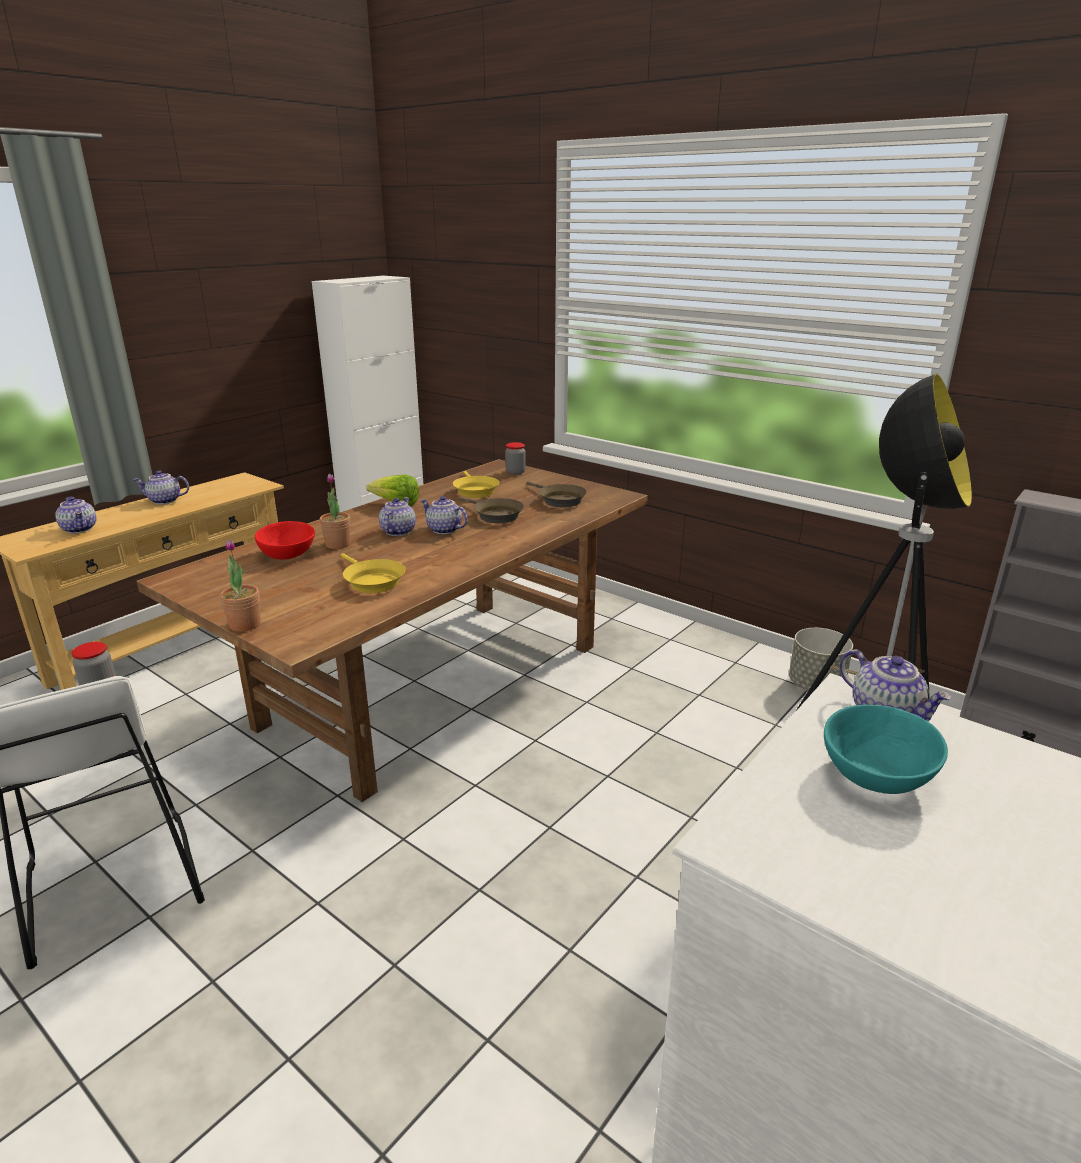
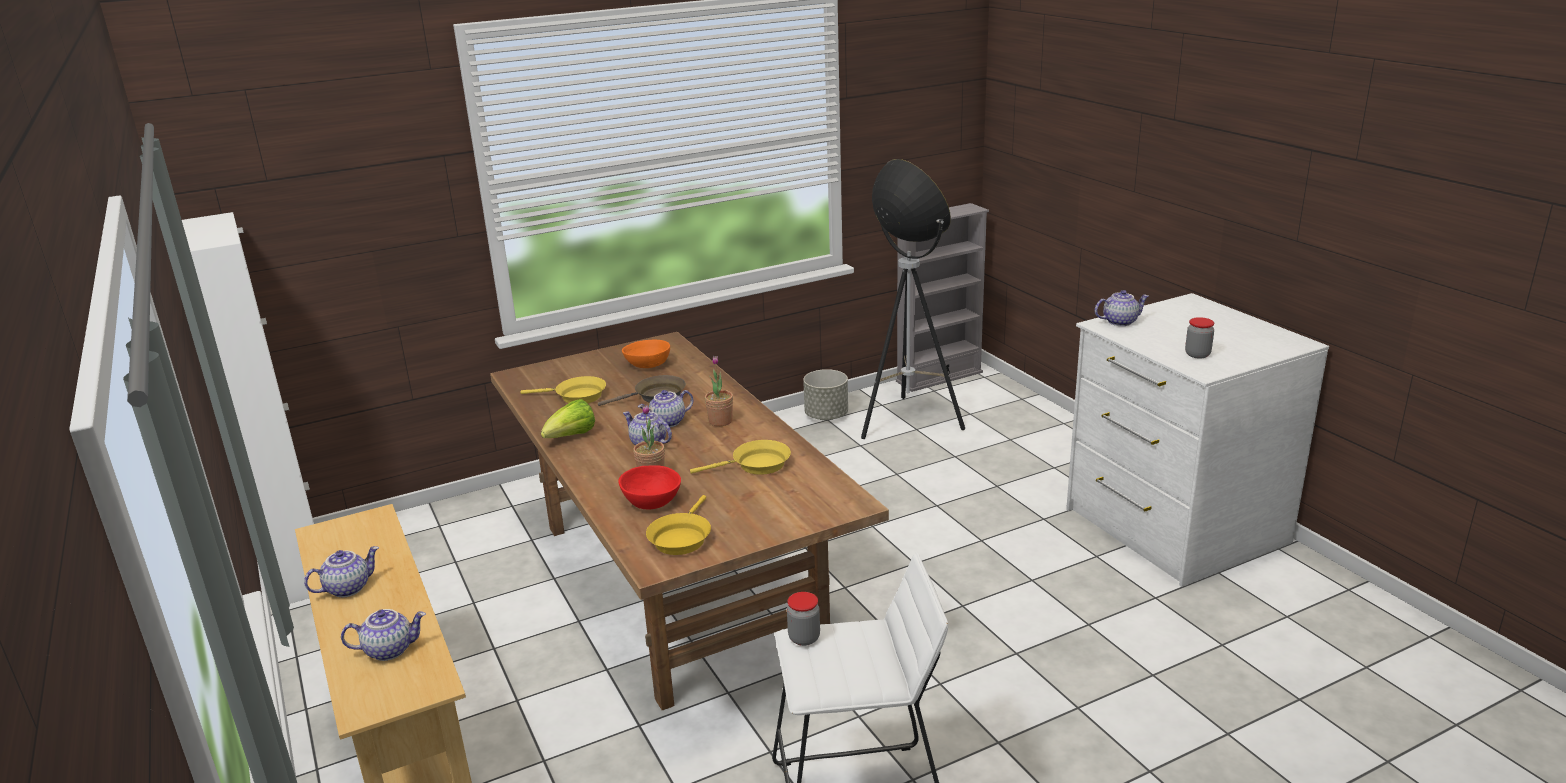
camera: 65 degrees left, 0 degrees up
teapot [133,470,189,504] -> teapot turned 150 degrees counterclockwise [304,546,379,597]
potted plant [220,539,261,632] -> potted plant moved to [705,356,733,426]
jar [505,442,526,475] -> jar moved to [1185,317,1214,359]
brown frying pan [527,481,587,507] -> orange bowl [622,340,670,368]
turquoise bowl [824,705,948,794] -> none
none -> yellow frying pan [646,495,711,555]

